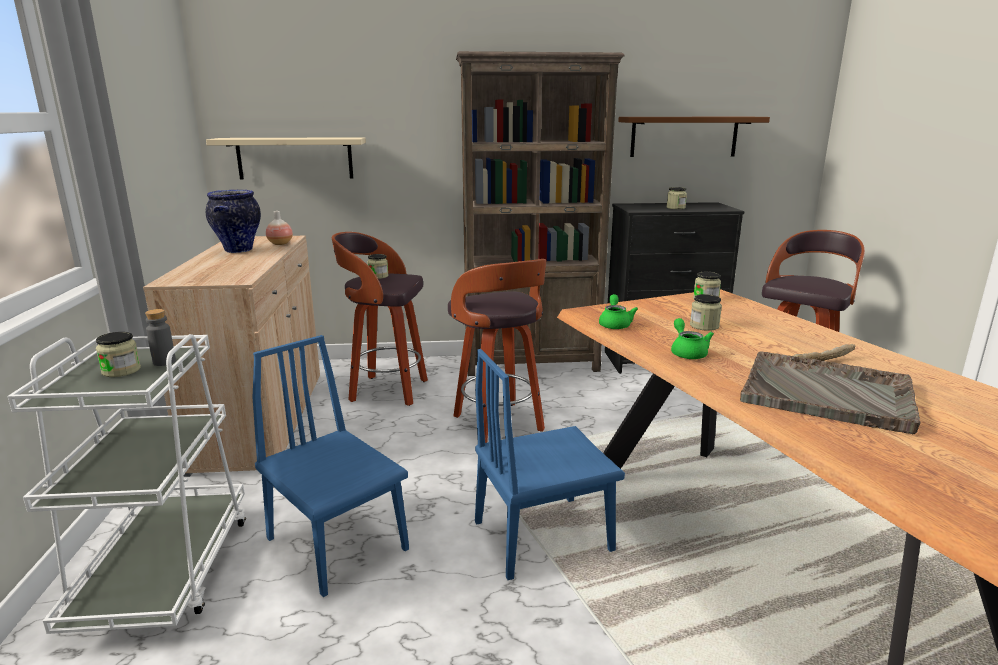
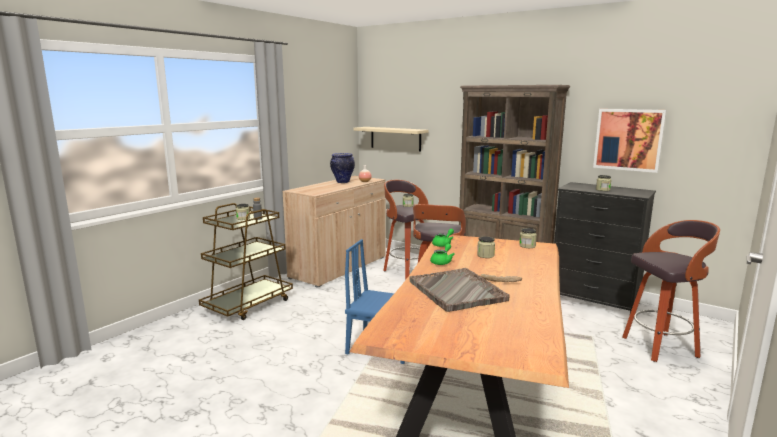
camera: 40 degrees right, 5 degrees down
white cart [7,334,246,634] -> brown cart [199,203,293,320]
blue chair [253,335,409,597] -> none
brown shelf [618,117,770,157] -> picture [593,109,667,173]

